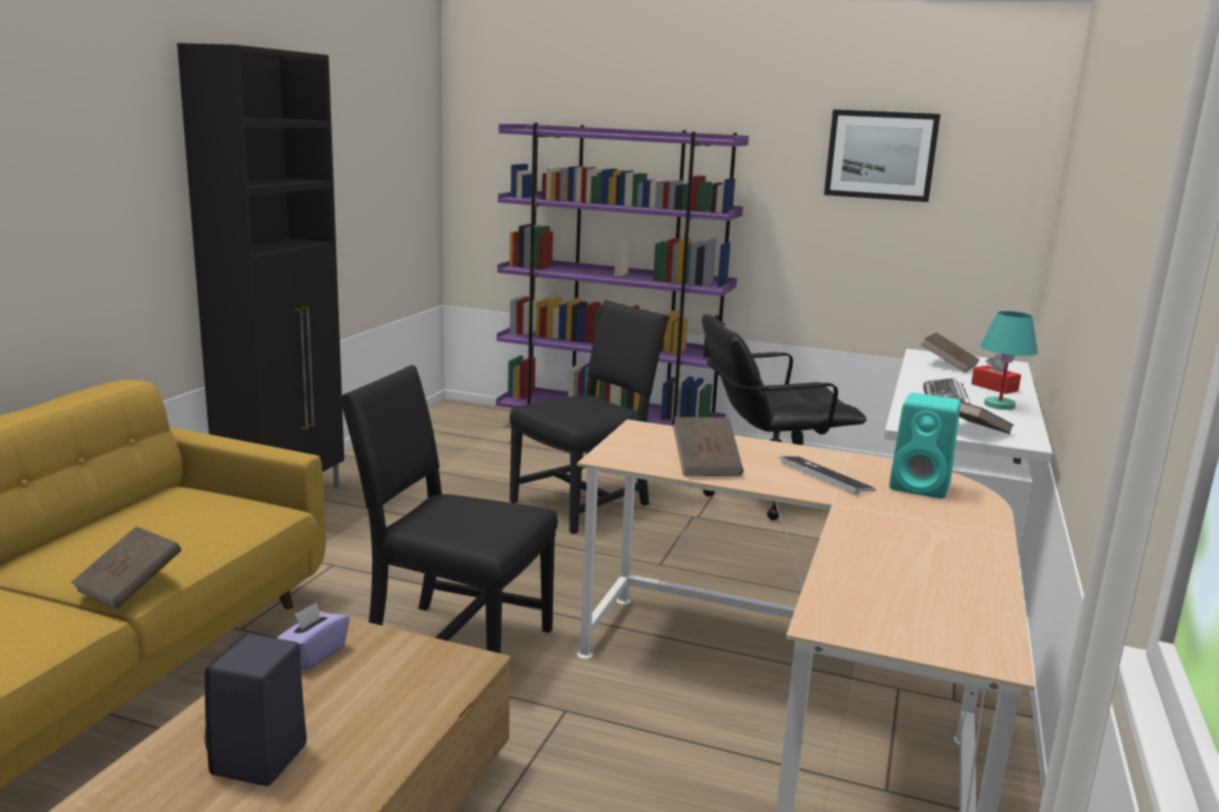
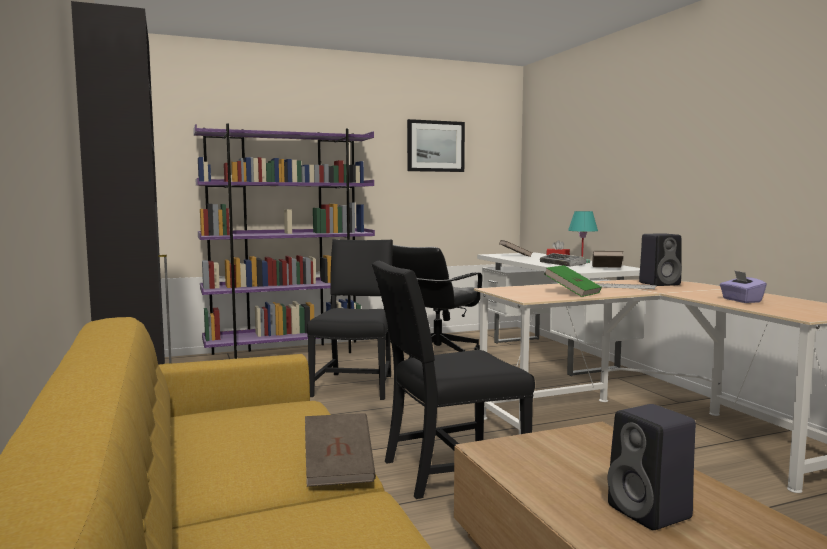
camera: 40 degrees left, 10 degrees down
purple tissue box [277,602,349,671] -> purple tissue box moved to [720,270,767,303]
brown book [673,417,743,476] -> green book [544,265,602,297]
turquoise speaker [889,393,960,499] -> black speaker [639,233,682,286]

